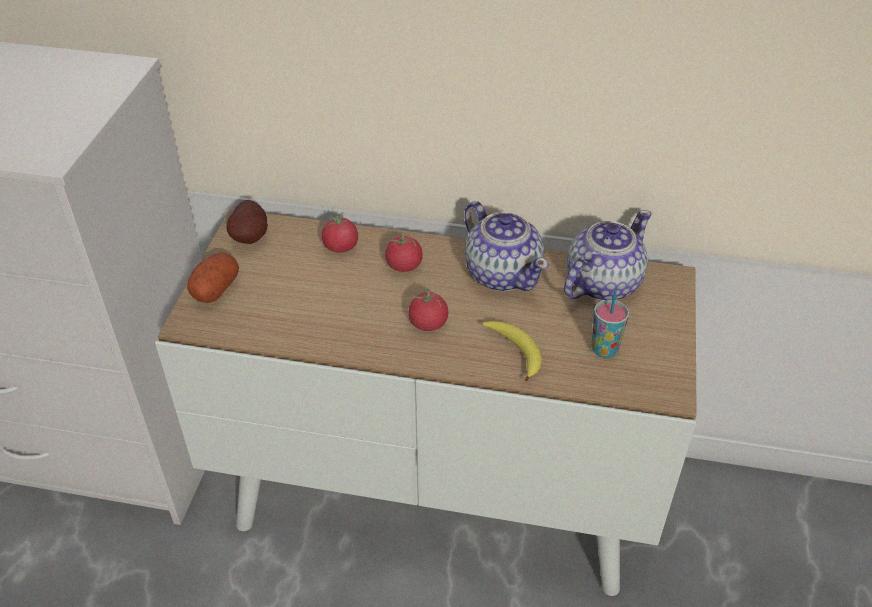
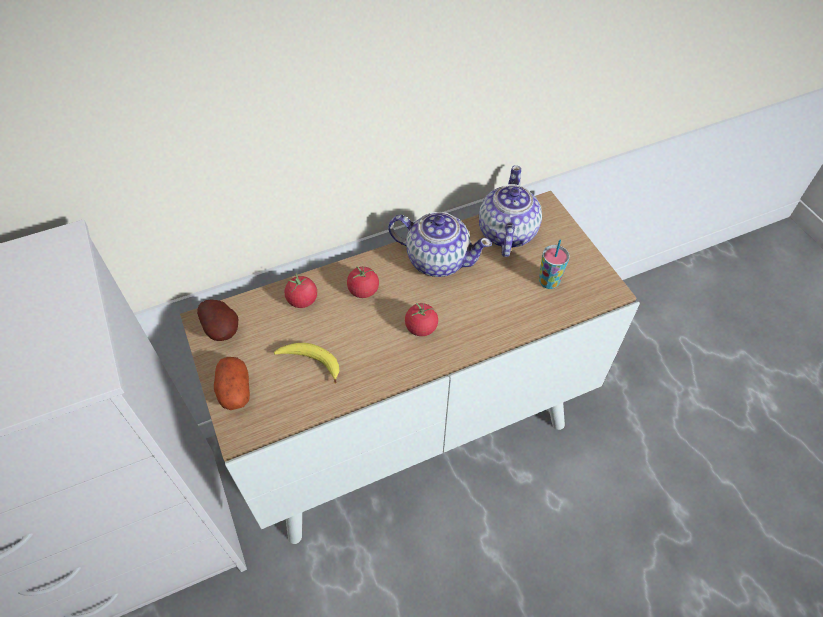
camera: 35 degrees left, 10 degrees up
banana [483,321,542,382] -> banana moved to [274,343,339,384]

